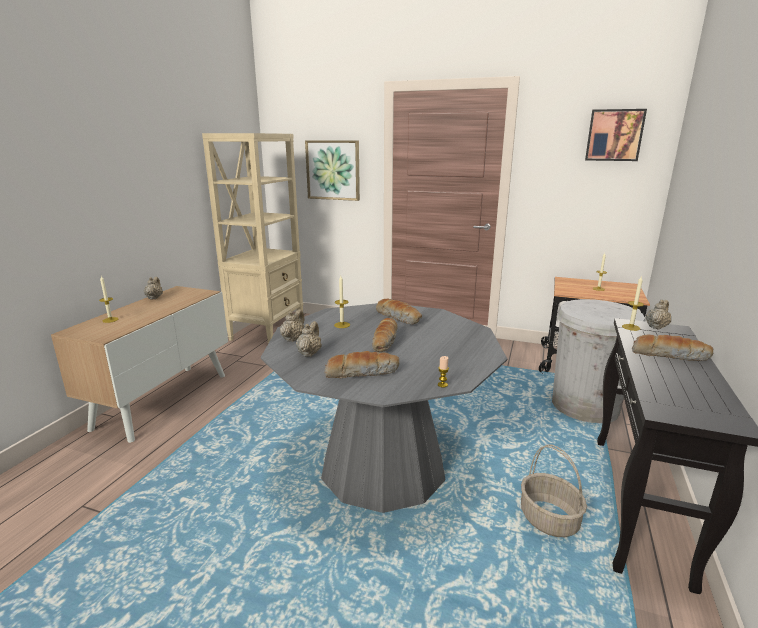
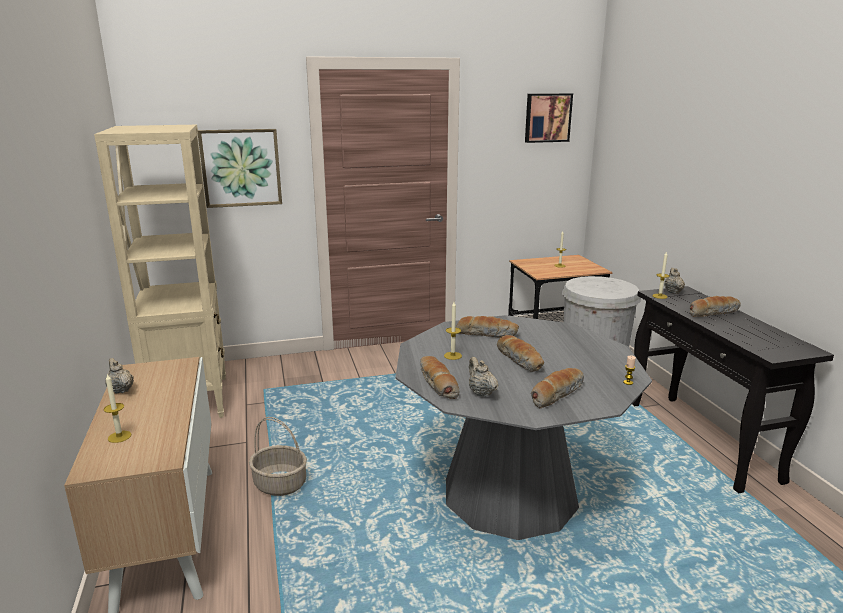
camera: 35 degrees left, 0 degrees up
beige teapot [280,309,304,342] -> bread [420,356,460,399]
basket [521,444,587,537] -> basket moved to [249,417,307,496]

